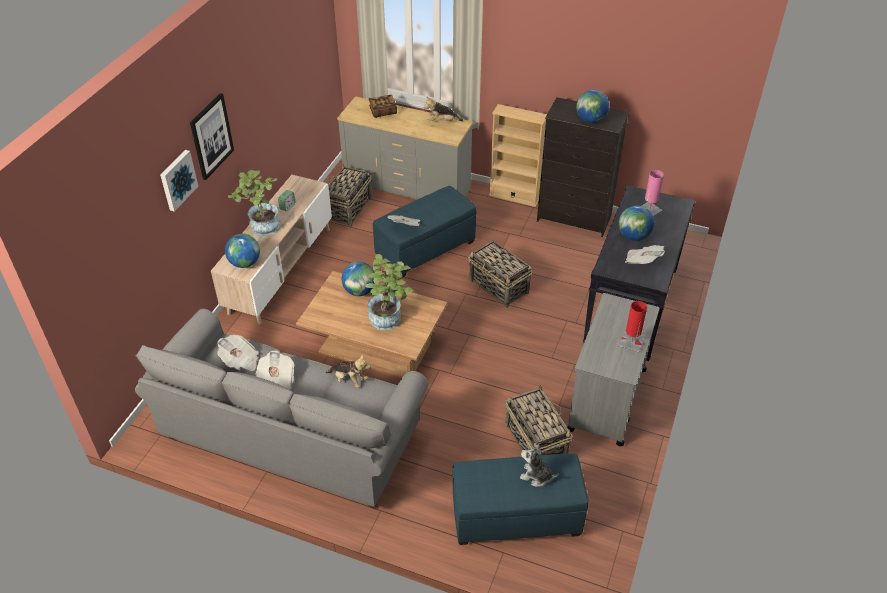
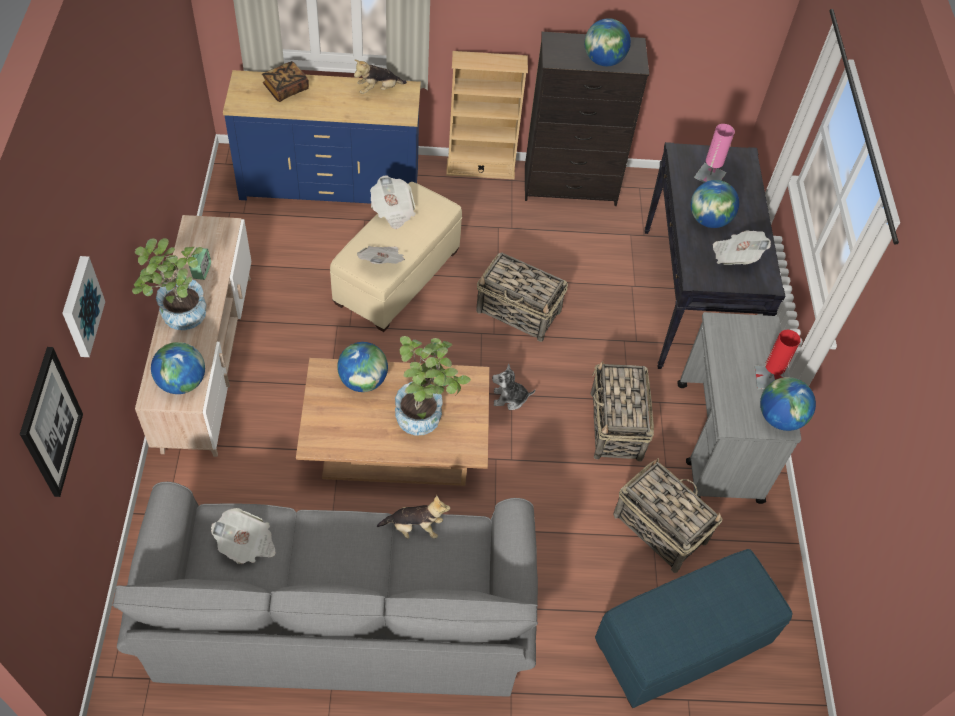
camera: 25 degrees left, 10 degrees up
picture [190,93,234,180] -> picture moved to [20,347,83,497]
newspaper [255,350,294,389] -> newspaper moved to [370,175,416,229]
basket [328,163,372,227] -> basket moved to [591,361,654,461]
grey dresser [337,96,473,199] -> blue dresser [223,70,421,204]
blue ottoman [373,186,477,279] -> beige ottoman [330,182,462,332]
plush toy [520,444,559,487] -> plush toy moved to [492,364,535,410]
none -> globe [760,377,816,431]

